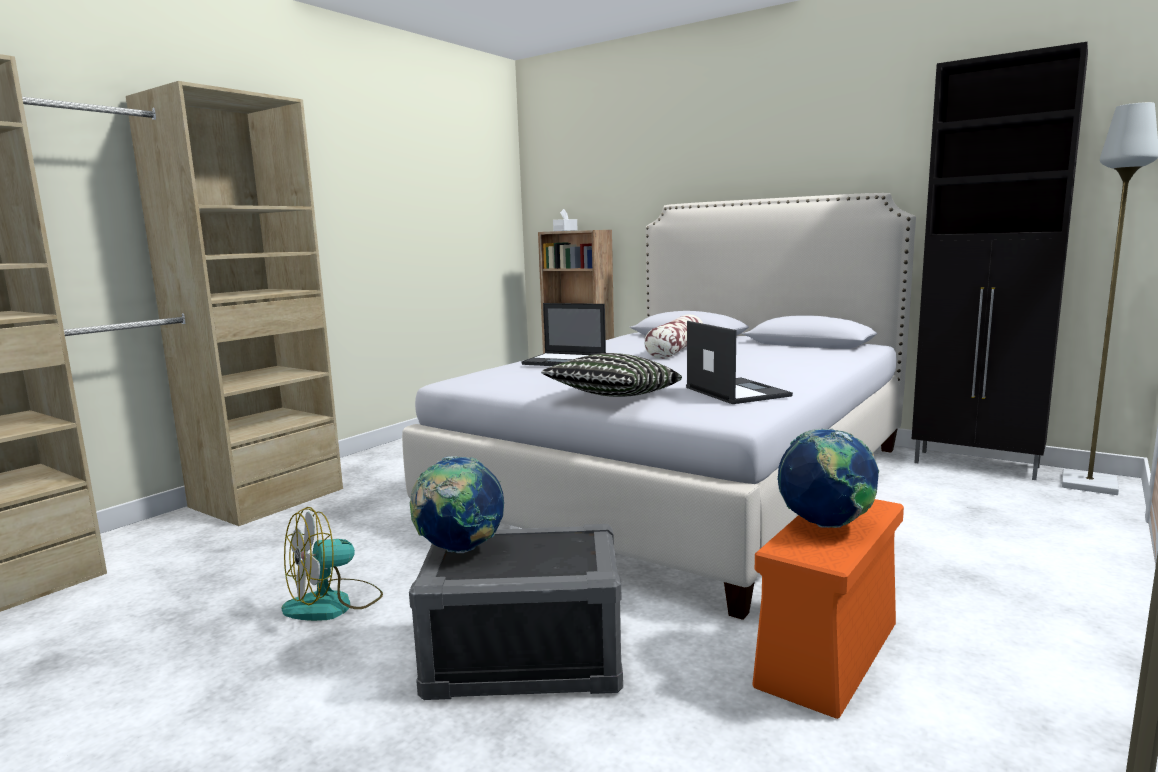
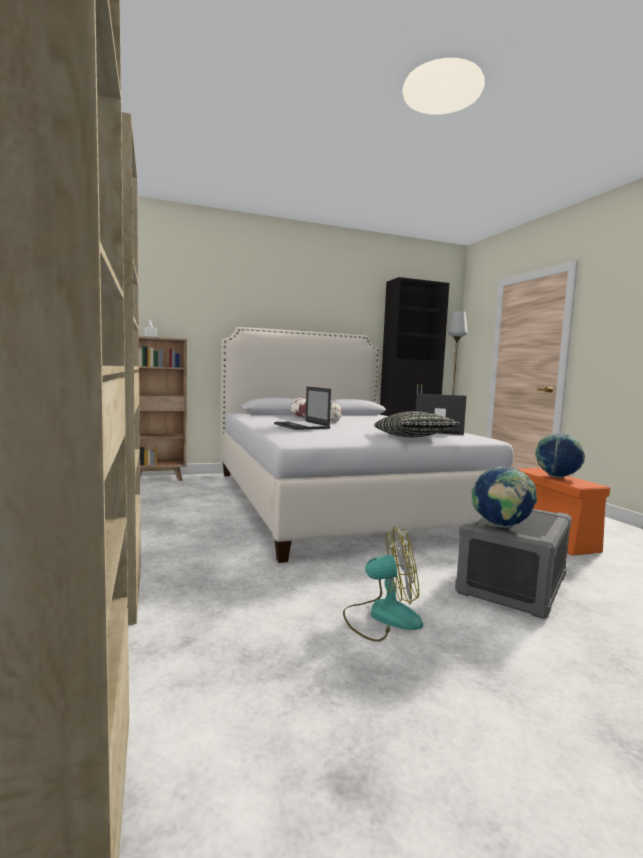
camera: 55 degrees left, 5 degrees down
fan [282,507,383,621] -> fan turned 90 degrees counterclockwise [343,526,423,642]
laptop [521,303,606,366] -> laptop turned 90 degrees clockwise [274,387,331,430]

